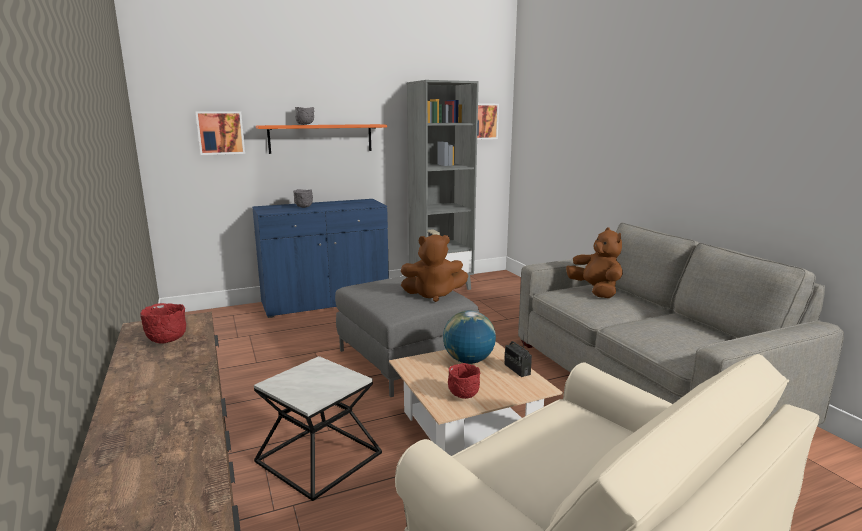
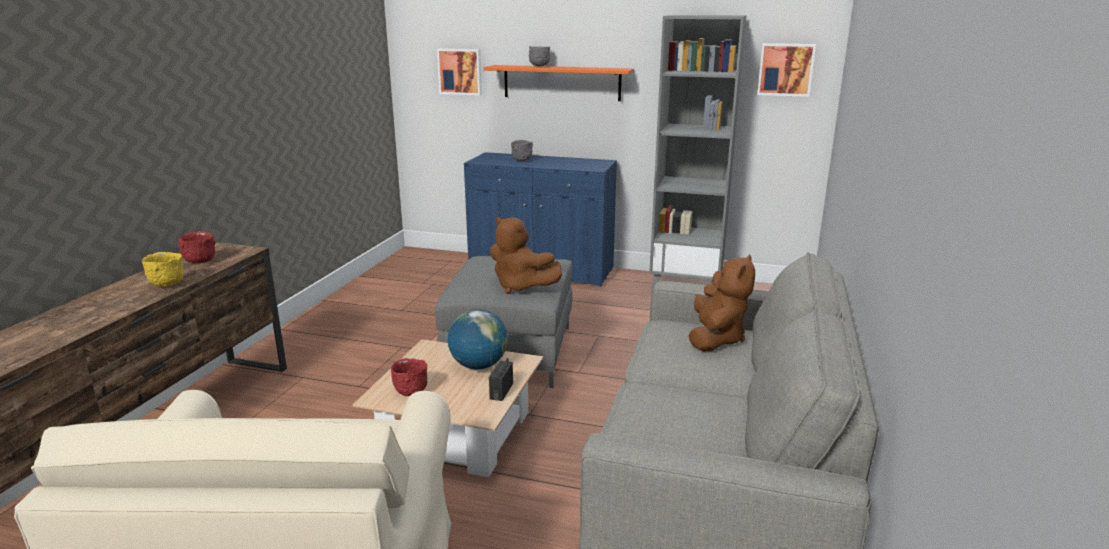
camera: 40 degrees right, 5 degrees up
side table [254,356,382,501] -> none
none -> yellow bowl [142,252,184,287]

